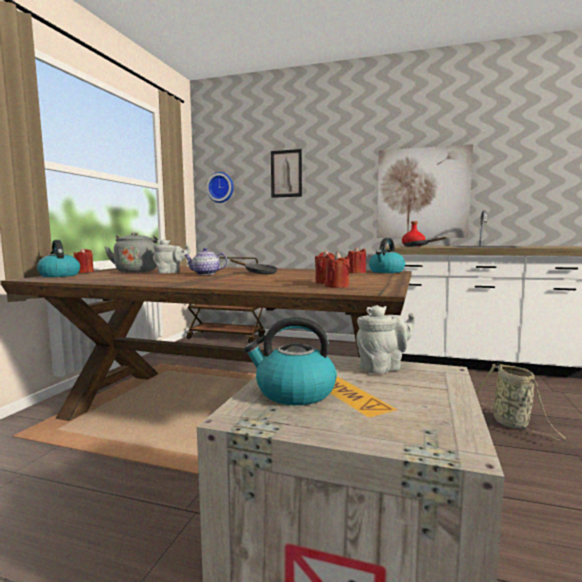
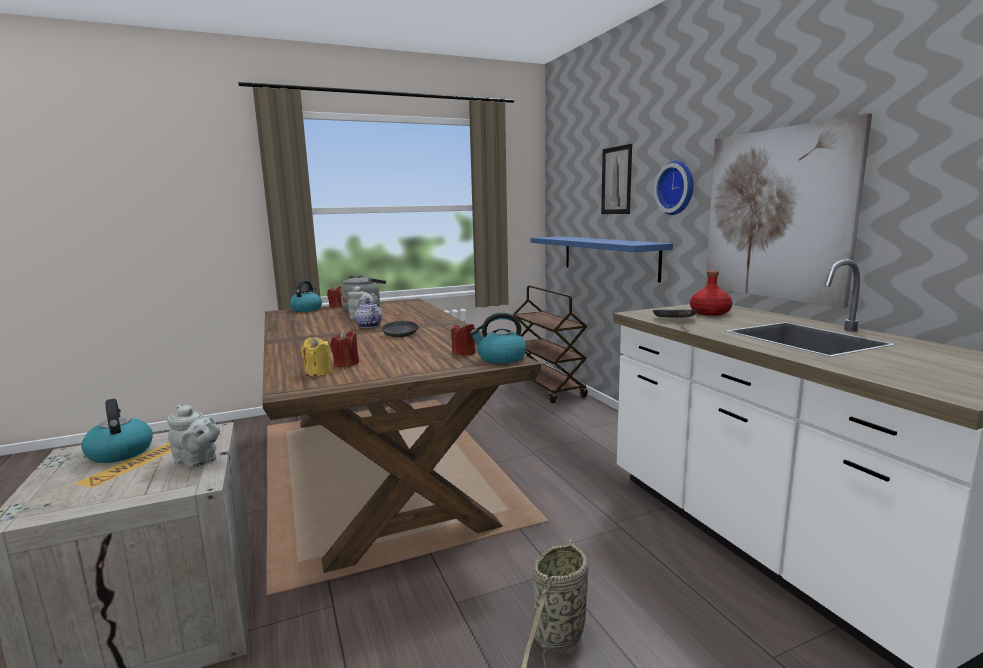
camera: 50 degrees right, 5 degrees up
wall clock [206,172,234,203] -> wall clock moved to [654,160,694,215]
red candle [325,251,350,288] -> yellow candle [301,337,332,376]
none -> blue shelf [530,236,673,283]

